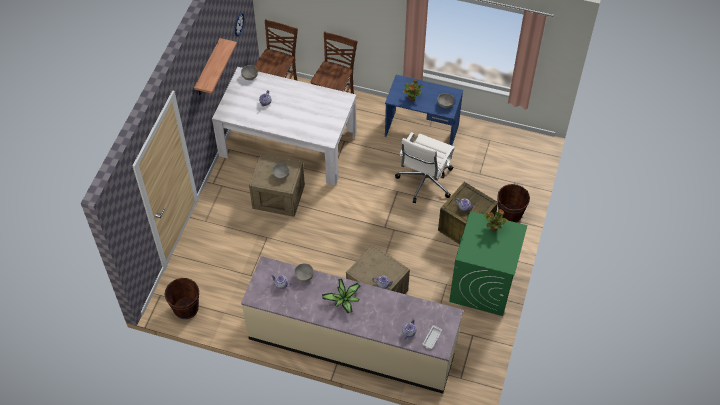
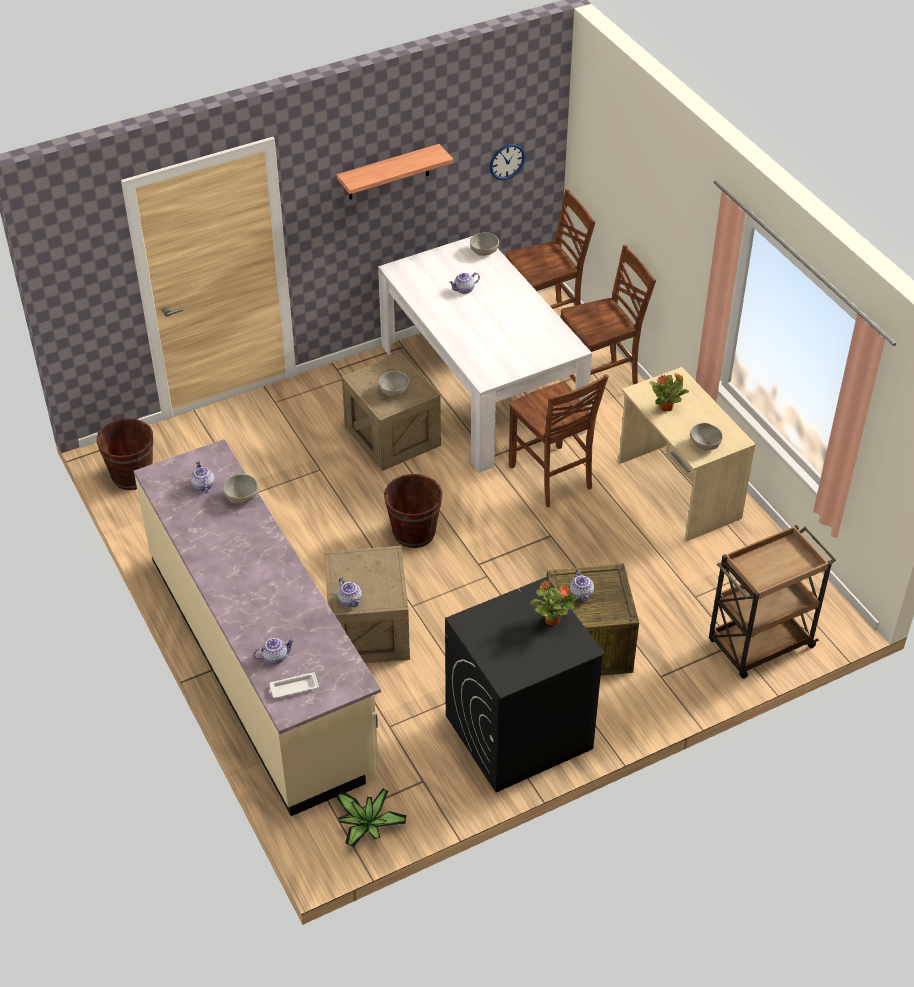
camera: 45 degrees right, 10 degrees down
potted plant [322,279,360,313] -> potted plant moved to [336,788,407,848]
blue desk [385,75,463,145] -> beige desk [618,367,756,542]
white office chair [395,132,455,203] -> none
green washing machine [449,211,528,316] -> black washing machine [445,577,605,792]
brown bucket [497,184,530,223] -> brown bucket moved to [384,474,442,548]
none -> brown chair [509,374,609,507]
none -> brown cart [709,525,836,679]

